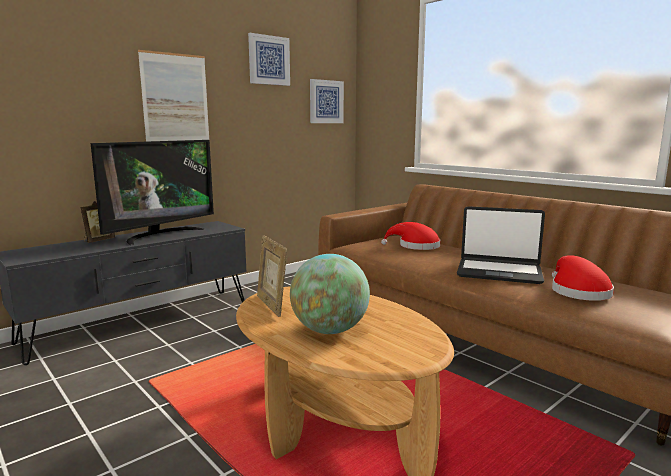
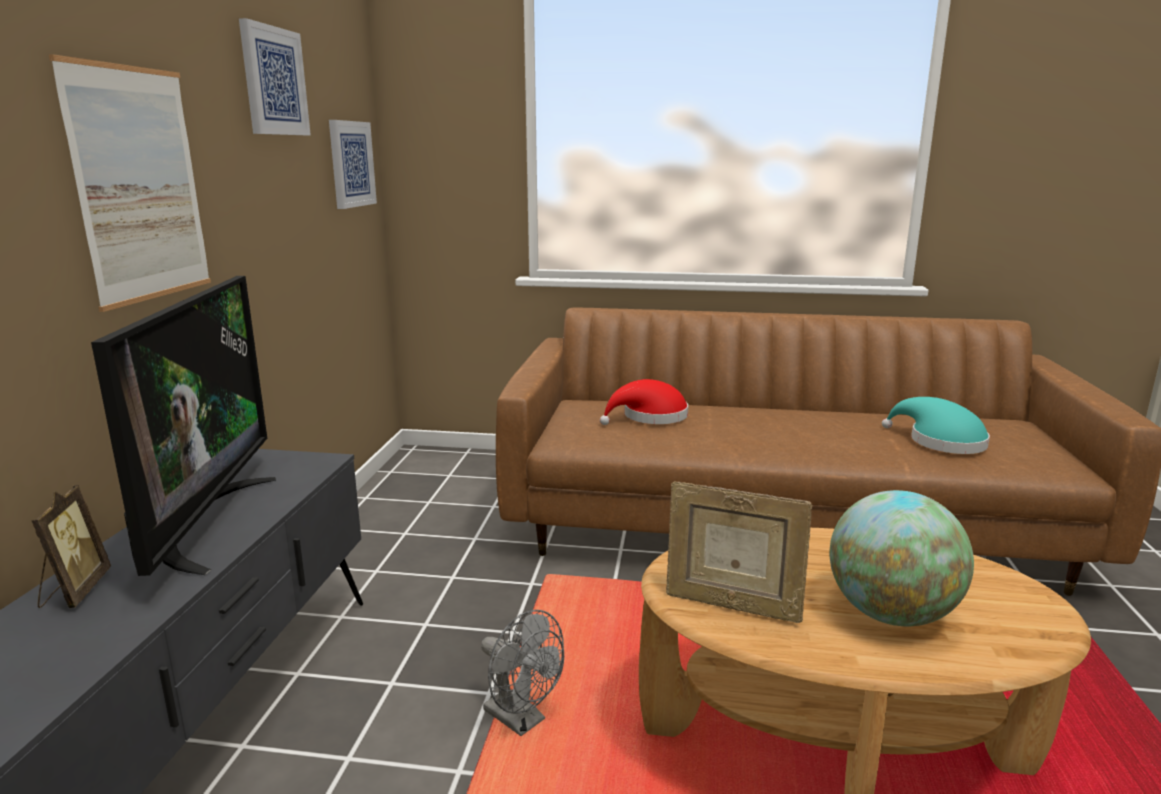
camera: 40 degrees left, 5 degrees up
laptop [457,206,545,284] -> none
red hat [552,255,614,301] -> turquoise hat [882,397,990,454]
none -> grey fan [481,610,564,736]

